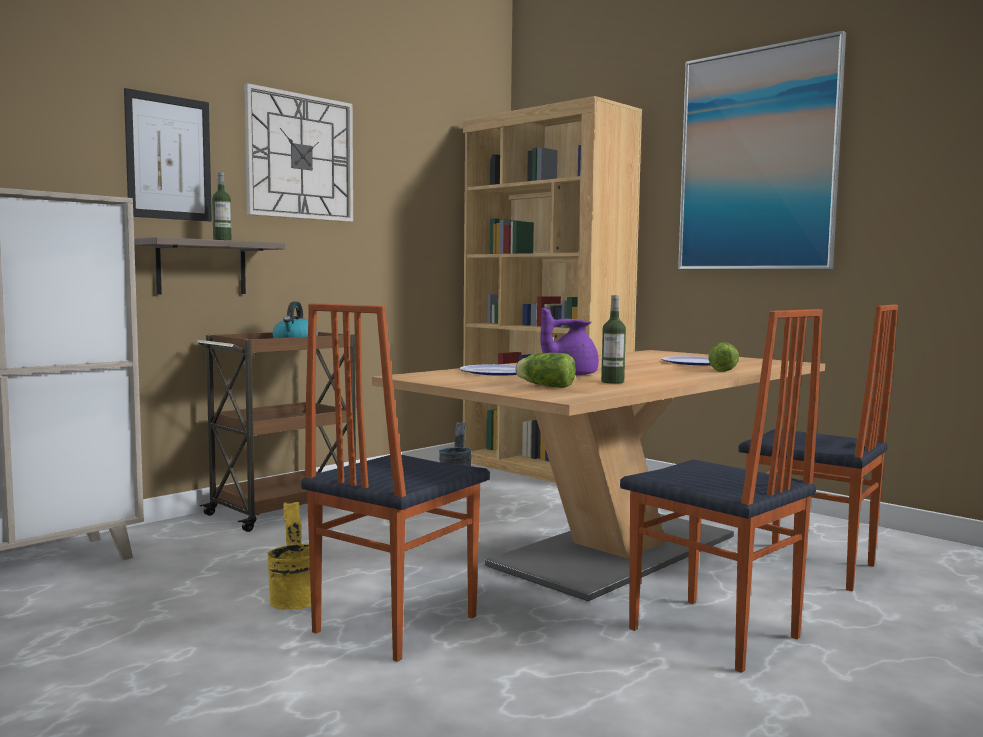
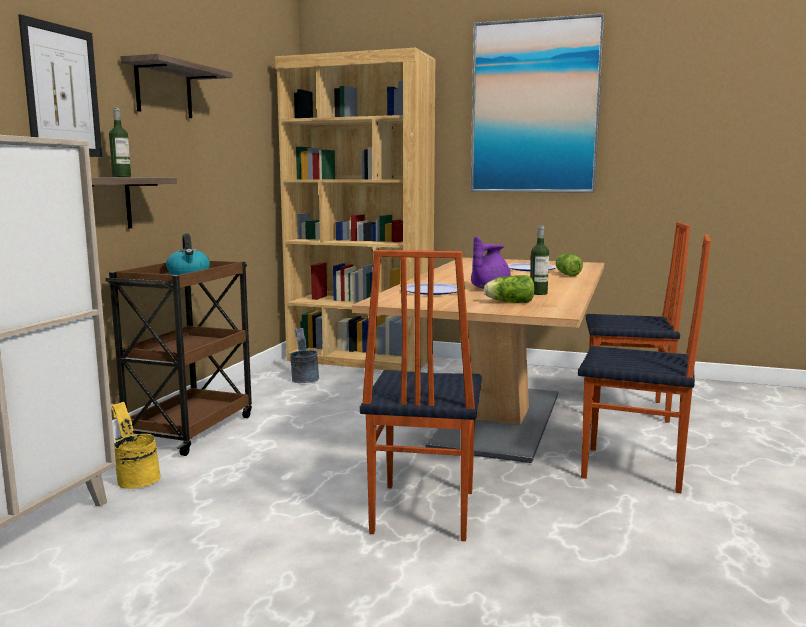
camera: 25 degrees left, 5 degrees up
wall clock [244,83,353,222] -> shelf [120,53,233,118]
yellow bucket [267,502,322,610] -> yellow bucket moved to [111,402,161,489]

